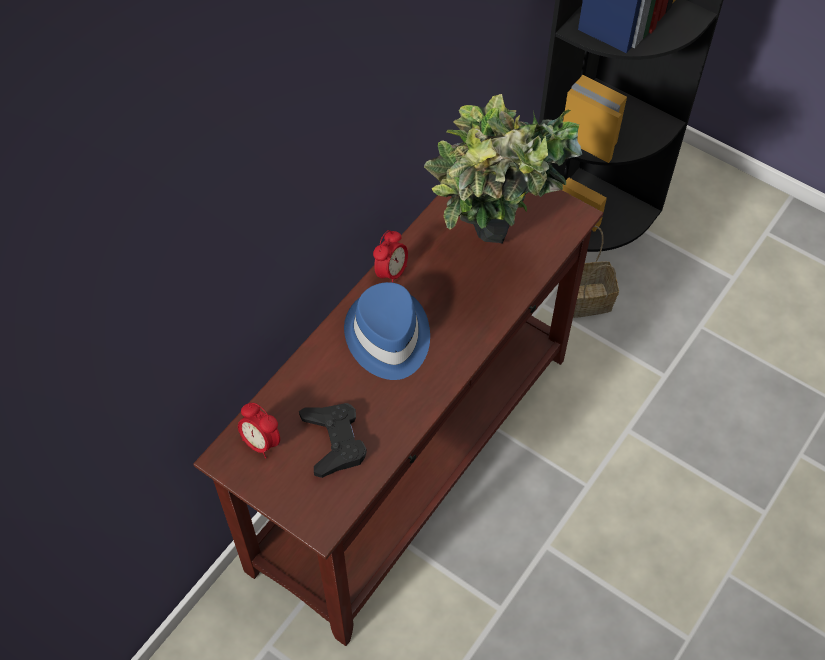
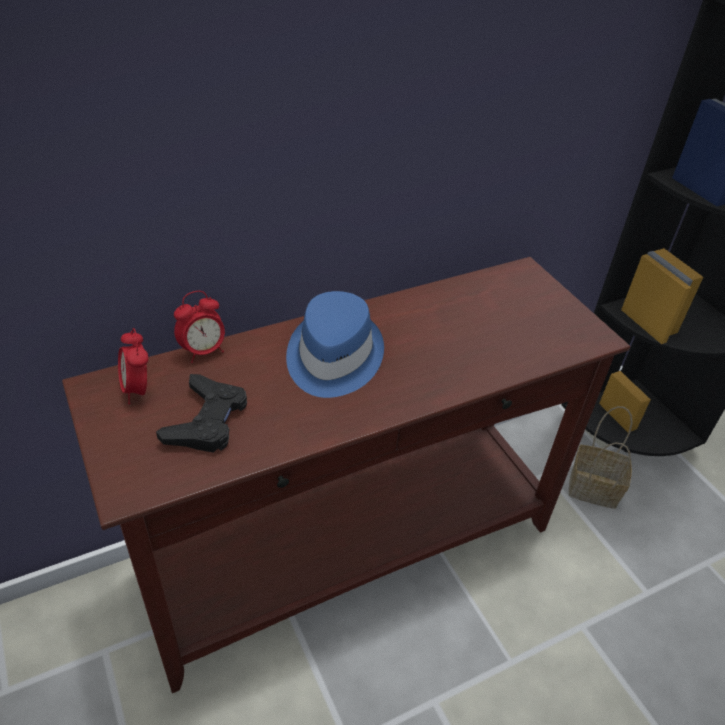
camera: 25 degrees right, 15 degrees down
alarm clock [373,230,408,283] -> alarm clock moved to [174,291,225,363]
potted plant [424,94,582,244] -> none

